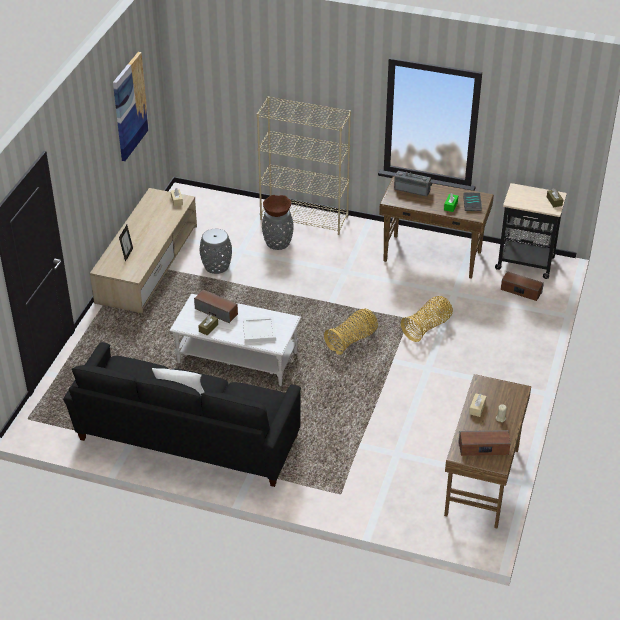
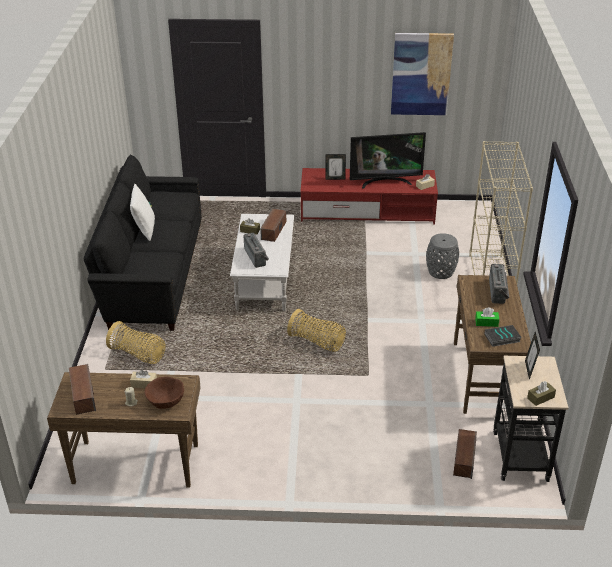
camera: 75 degrees right, 5 degrees down
beige tv stand [90,188,197,313] -> red tv stand [300,168,438,224]
grey stool [200,229,232,274] -> none
white tray [243,317,276,343] -> radio [244,233,269,268]
brown bowl [263,195,291,217] -> brown bowl moved to [145,376,184,409]
basket [401,296,453,342] -> basket moved to [106,321,166,364]
none -> television [350,132,426,188]
none -> picture frame [525,332,540,380]

